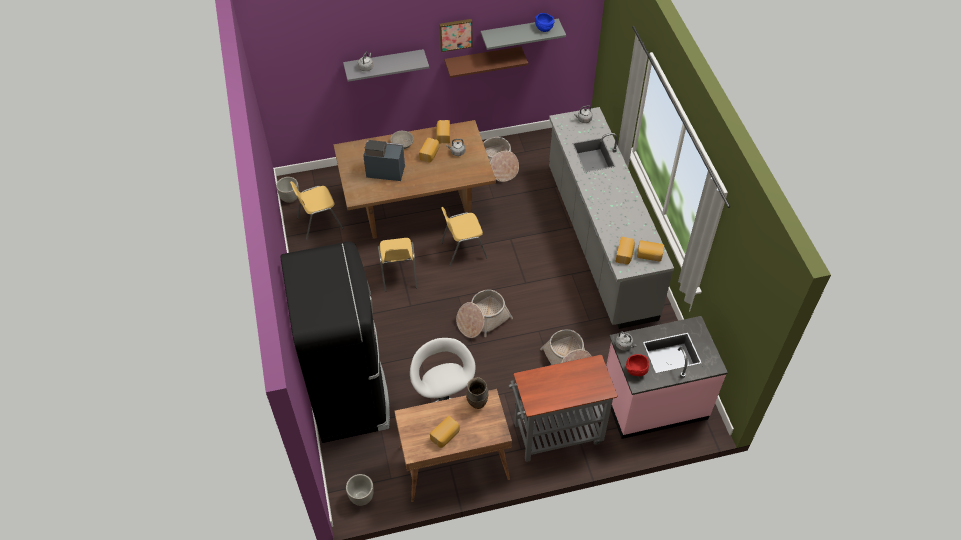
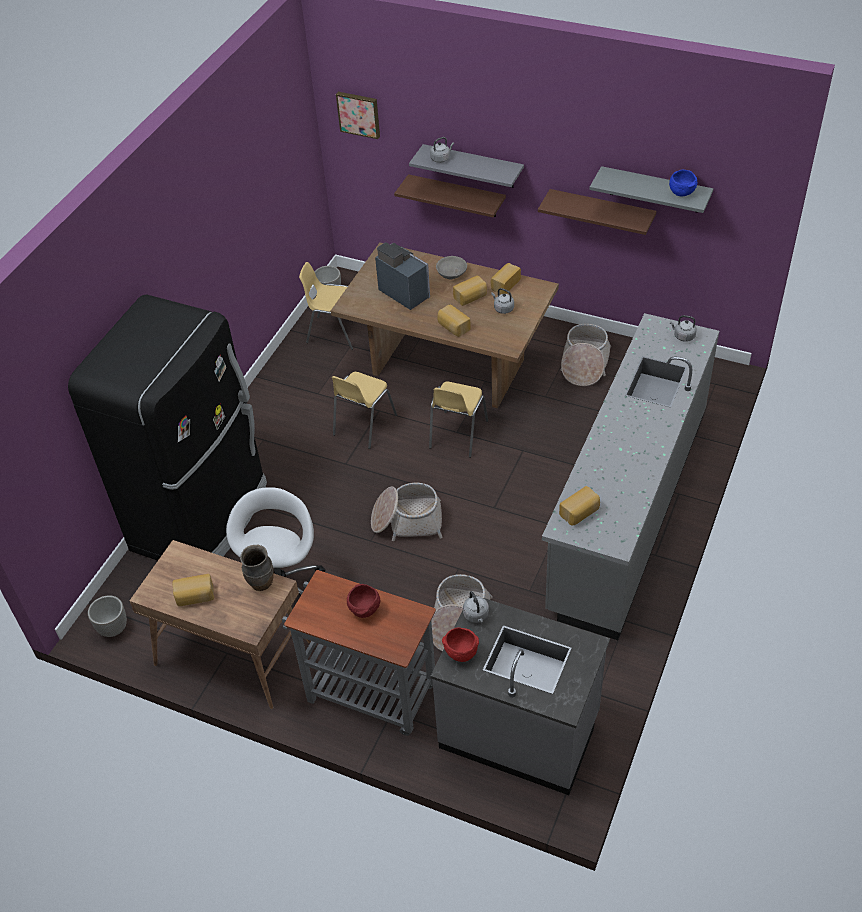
camera: 40 degrees right, 5 degrees down
picture [439,19,473,52] -> picture moved to [336,92,380,139]
yellow chair [441,207,487,266] -> yellow chair turned 90 degrees counterclockwise [429,382,488,458]
pink counter [606,316,728,439] -> grey counter [431,595,610,795]
bread [637,240,664,261] -> bread moved to [437,304,471,337]
none -> red bowl [347,584,380,618]
none -> brown shelf [394,174,506,217]

